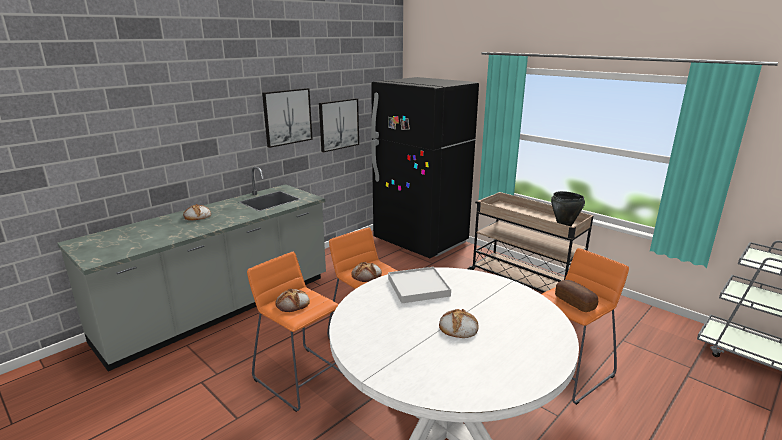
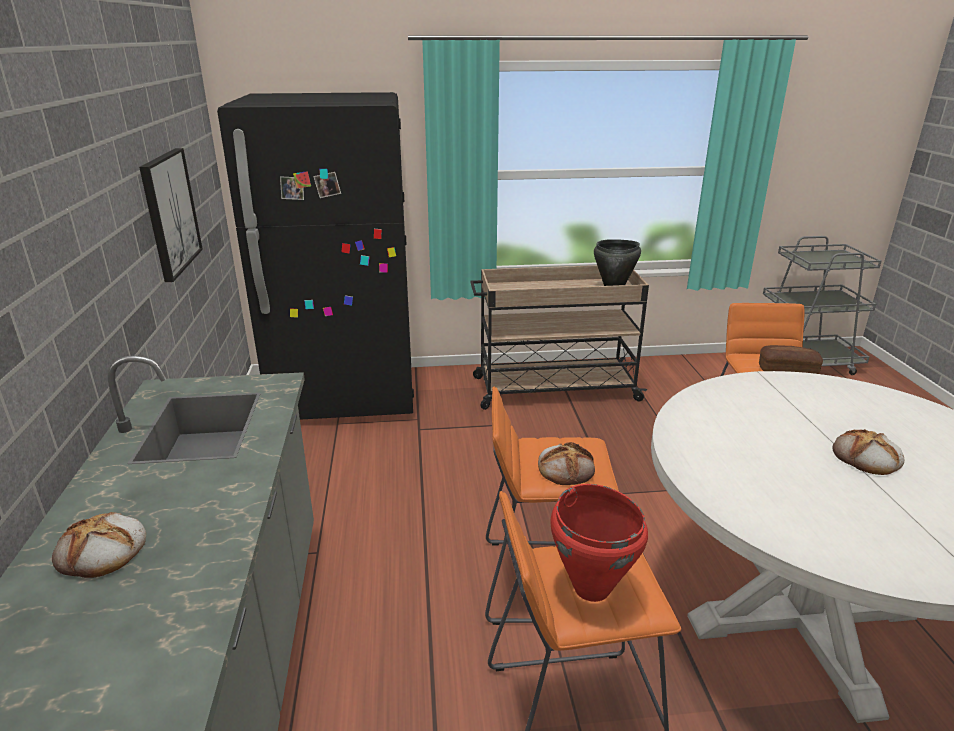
camera: 50 degrees left, 5 degrees up
picture [262,88,313,148] -> none
bread [275,289,310,312] -> red cooking pot [550,484,648,602]
white tray [388,267,451,303] -> none

